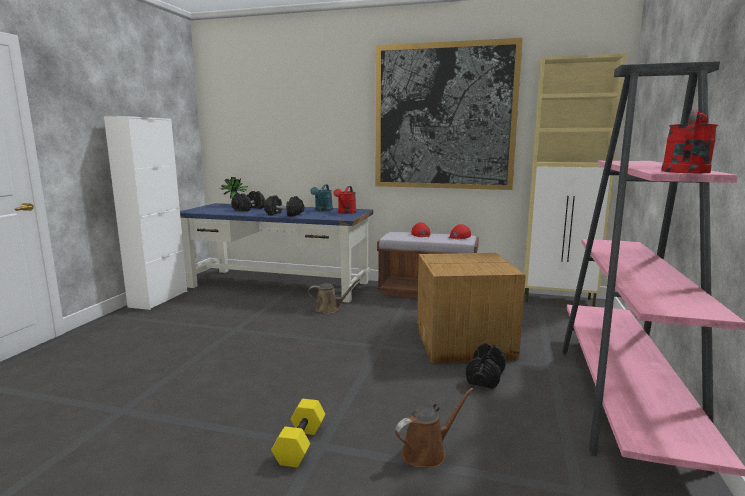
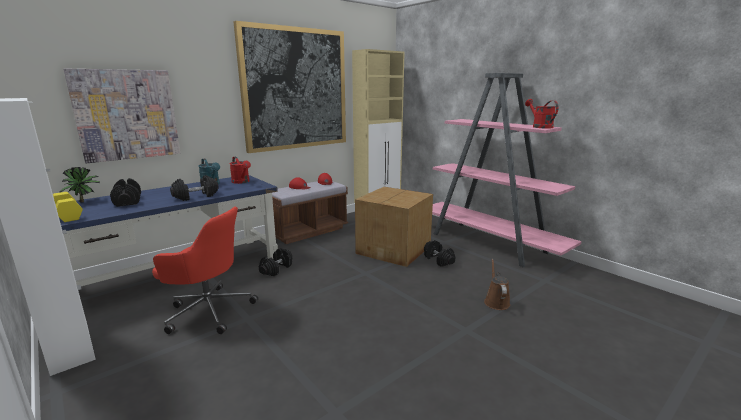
camera: 55 degrees left, 5 degrees up
yellow dumbbell [271,399,325,468] -> yellow dumbbell moved to [53,192,83,222]
brown watering can [308,279,360,314] -> black dumbbell [259,248,292,276]
none -> picture [63,68,180,163]
none -> red office chair [152,206,258,334]

